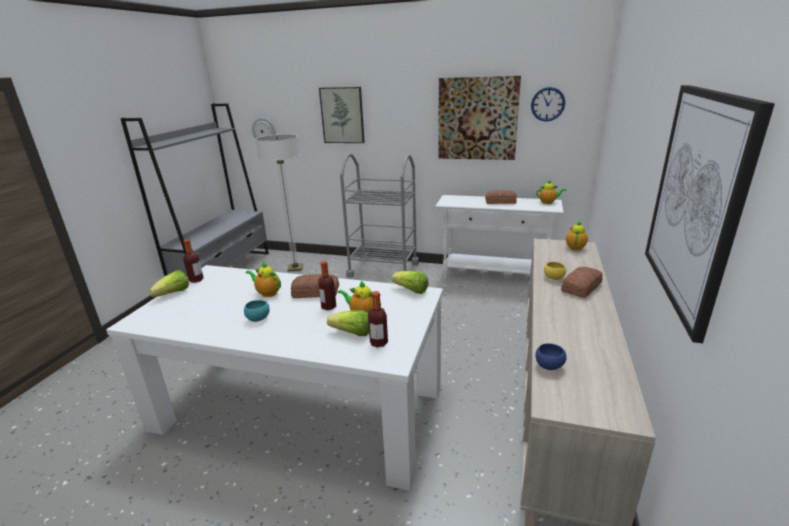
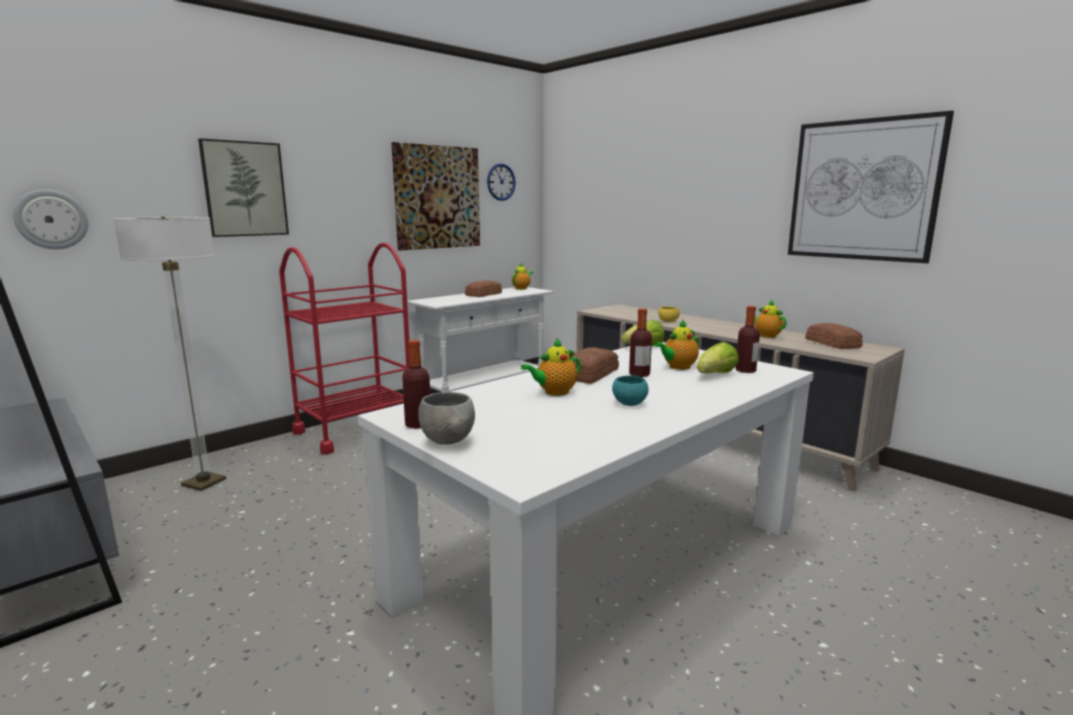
camera: 60 degrees left, 10 degrees down
lettuce [149,270,189,297] -> grey bowl [418,392,475,445]
grey cart [340,154,419,278] -> red cart [279,243,409,455]
blue bowl [535,343,567,370] -> none
bread [561,267,603,298] -> bread moved to [805,323,863,349]
teapot [566,220,588,251] -> teapot moved to [746,300,787,338]

